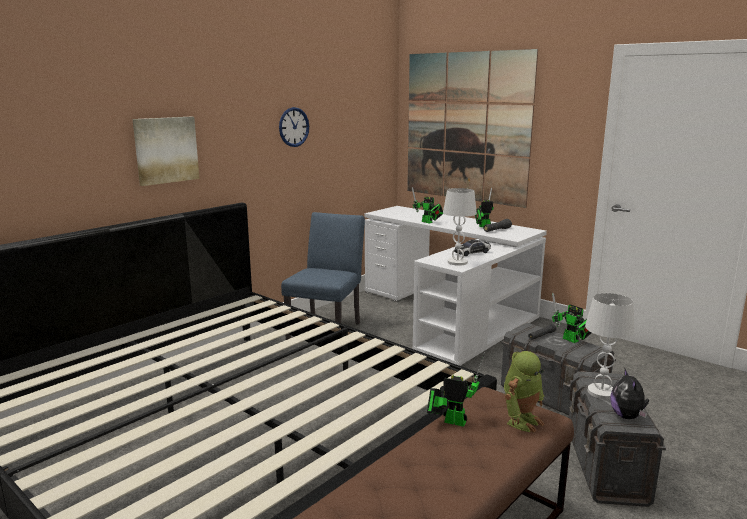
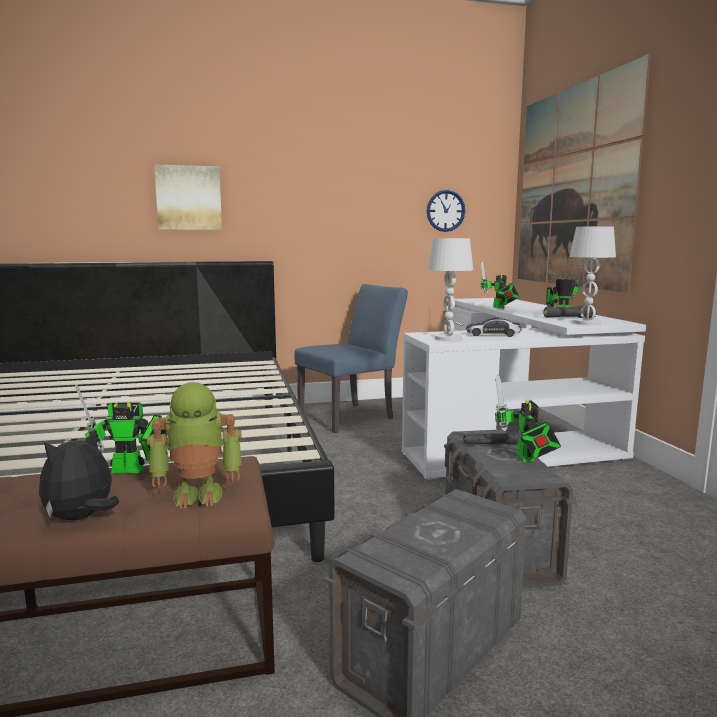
camera: 35 degrees right, 5 degrees down
wall clock [279,107,309,147] -> wall clock moved to [427,190,465,232]
toy robot [427,352,485,427] -> toy robot turned 120 degrees clockwise [75,384,167,474]
white table lamp [585,293,634,399] -> white table lamp moved to [570,226,616,325]
plush toy [610,367,649,419] -> plush toy moved to [39,429,119,520]

